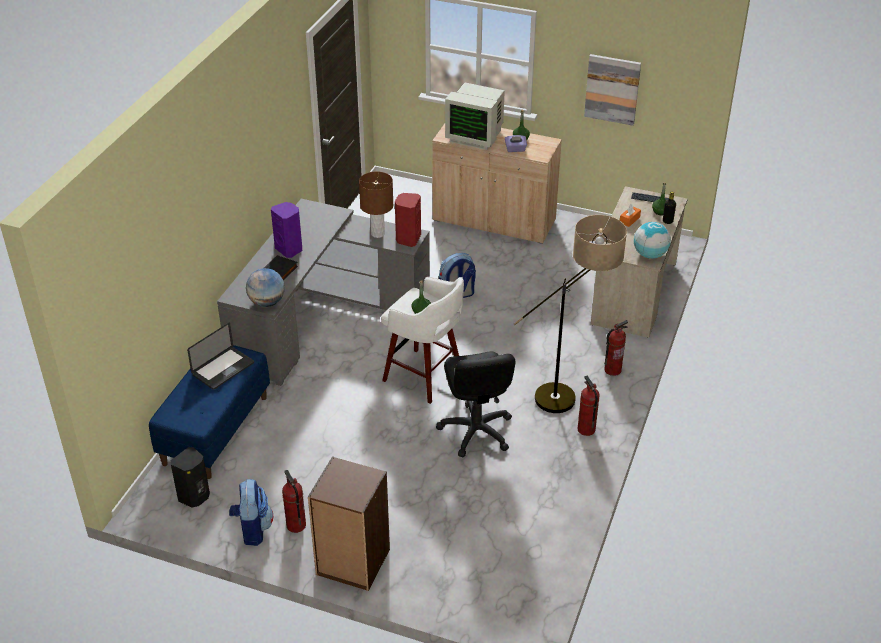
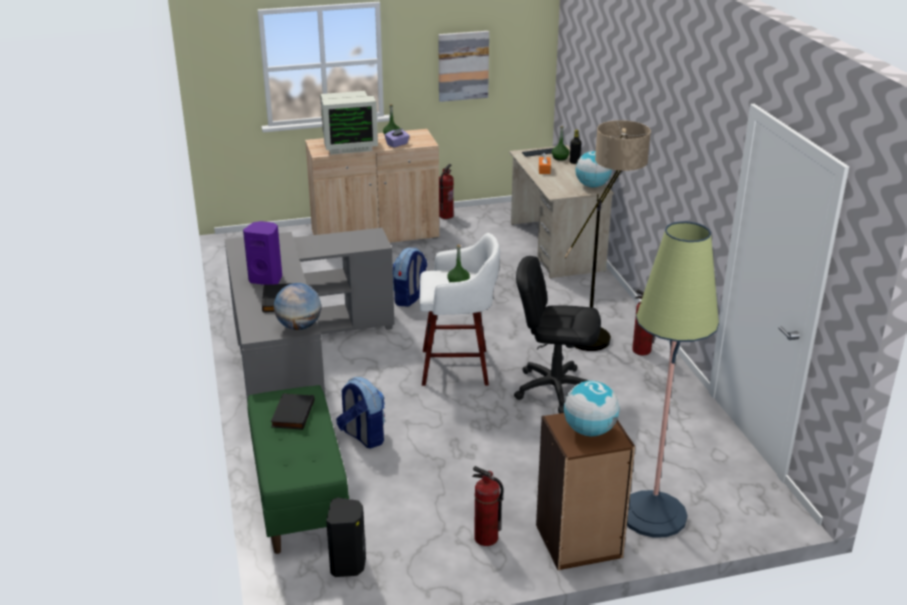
camera: 35 degrees left, 10 degrees down
blue bench [149,345,270,479] -> green bench [248,385,349,554]
laptop [187,323,254,390] -> black book [271,393,315,430]
backpack [229,479,273,546] -> backpack moved to [336,377,385,448]
brown table lamp [359,171,393,238] -> none
red speaker [395,193,421,247] -> none
black office chair [436,352,516,457] -> black office chair turned 150 degrees clockwise [514,256,601,414]
fire extinguisher [604,320,628,376] -> fire extinguisher moved to [439,164,454,219]
none -> globe [563,381,620,436]
none -> floor lamp [627,221,719,537]

